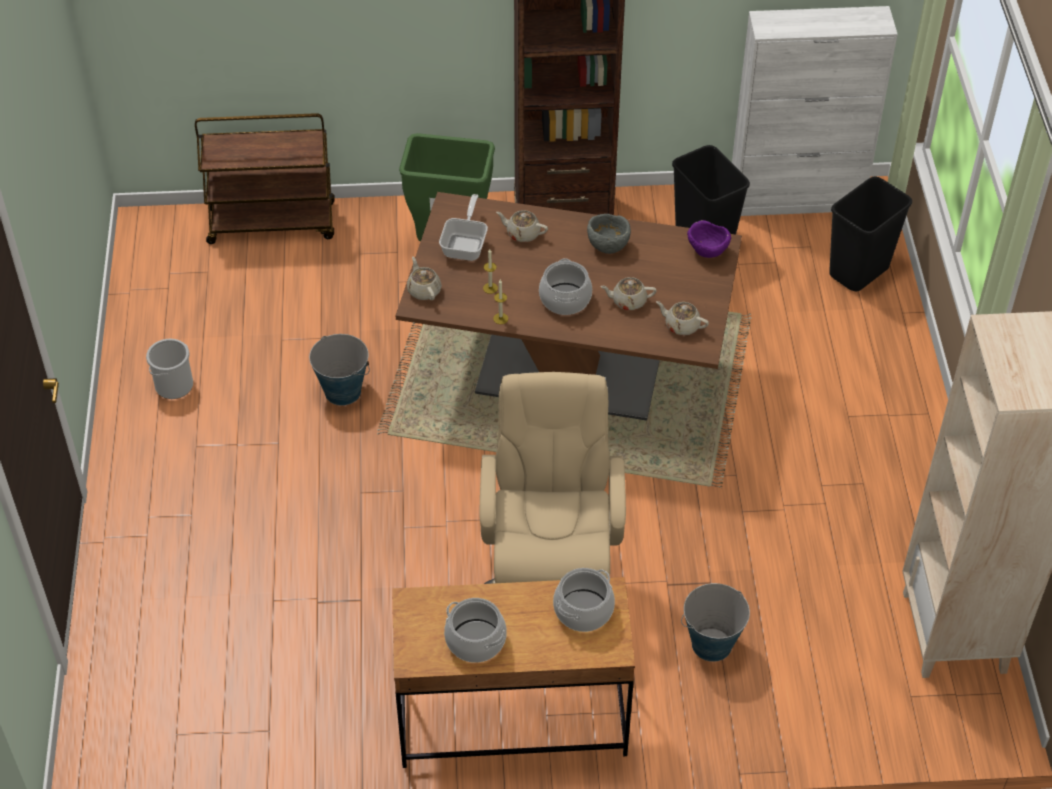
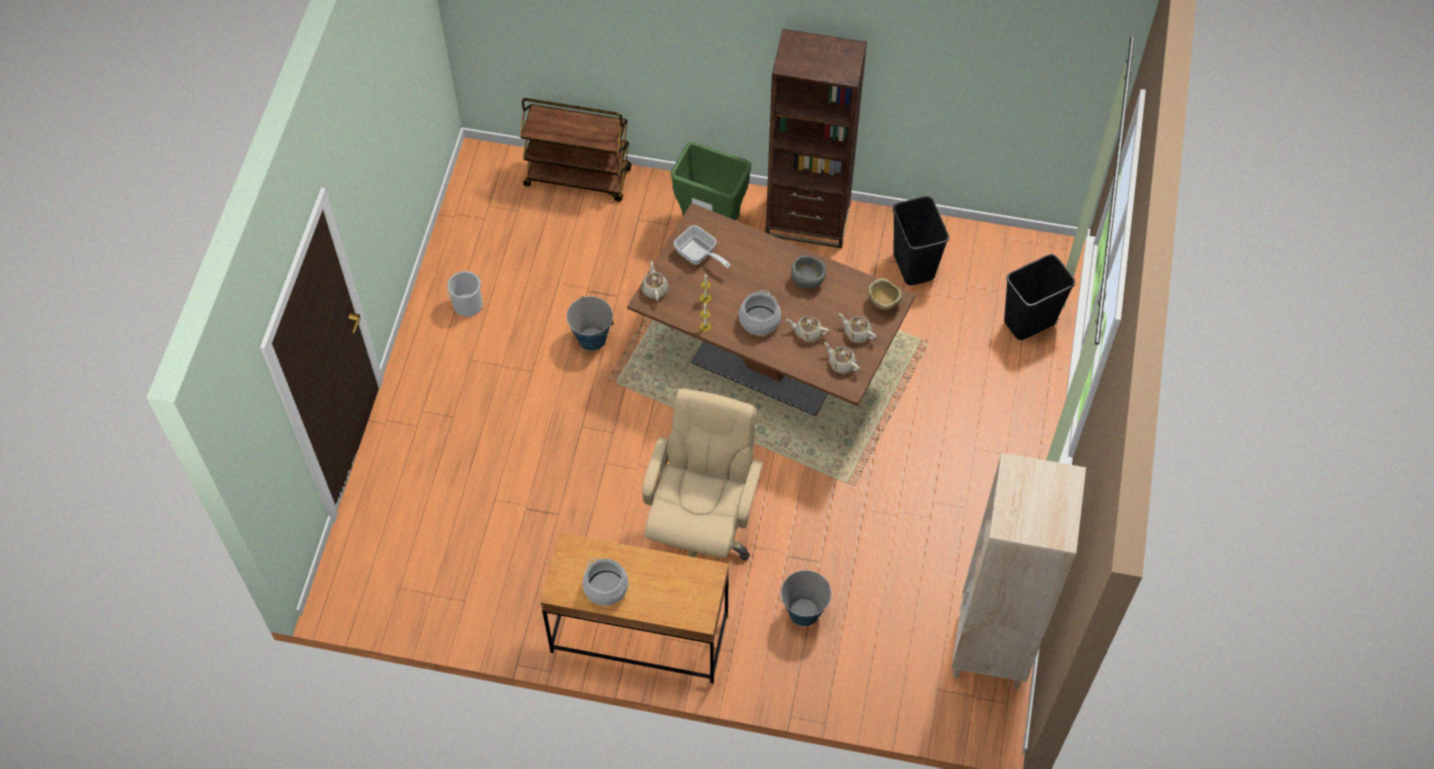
camera: 15 degrees right, 10 degrees up
frying pan [439,194,488,261] -> frying pan turned 105 degrees clockwise [674,225,730,268]
beige teapot [496,210,548,242] -> beige teapot moved to [839,313,877,343]
cooking pot [553,568,615,632] -> none
purple bowl [687,220,731,258] -> beige bowl [868,278,903,311]
white cabinet [732,6,898,216] -> none

